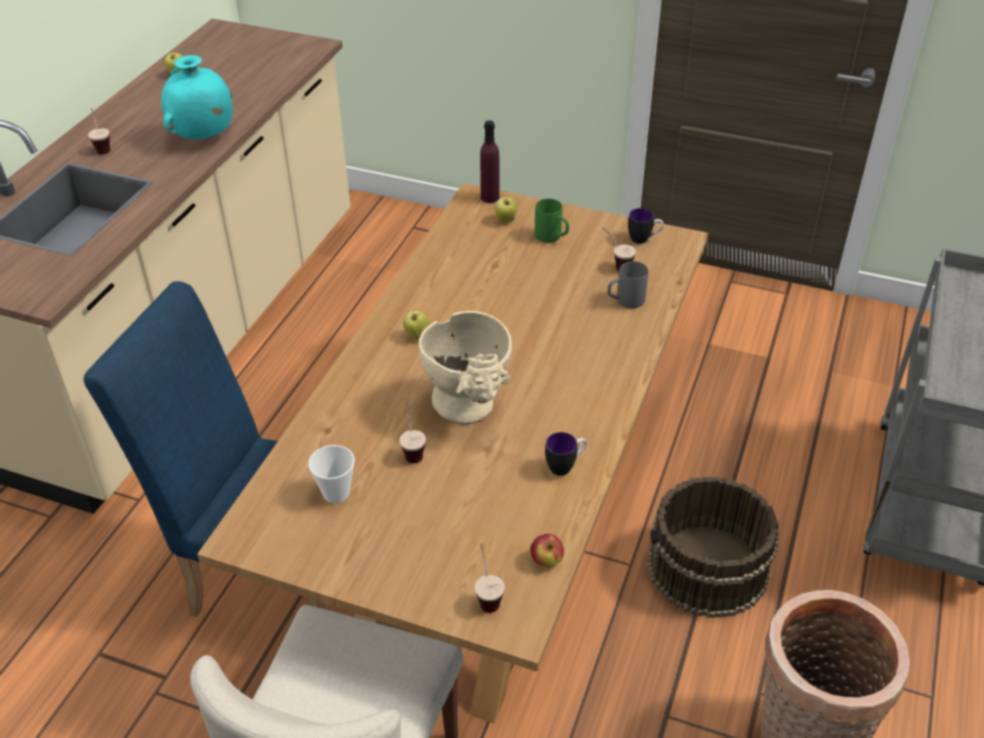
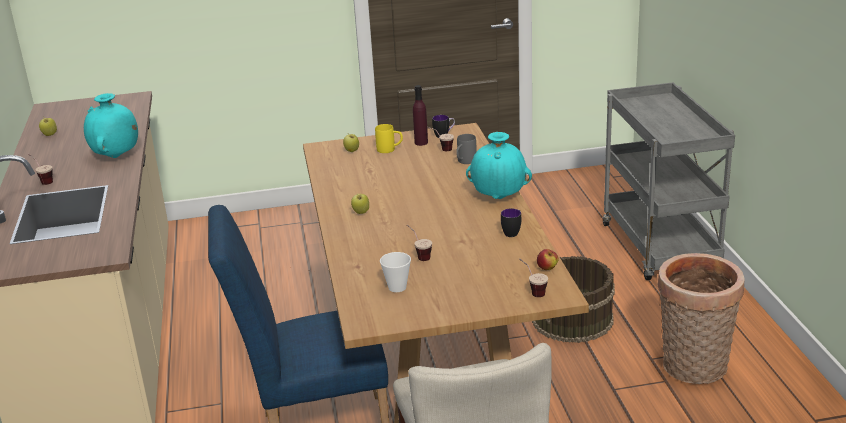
camera: 30 degrees left, 15 degrees down
beige vase [419,311,512,424] -> none
purple bottle [480,120,500,203] -> purple bottle moved to [413,85,428,146]
green mug [535,199,569,243] -> yellow mug [375,124,403,153]
none -> turquoise vase [466,132,532,199]

